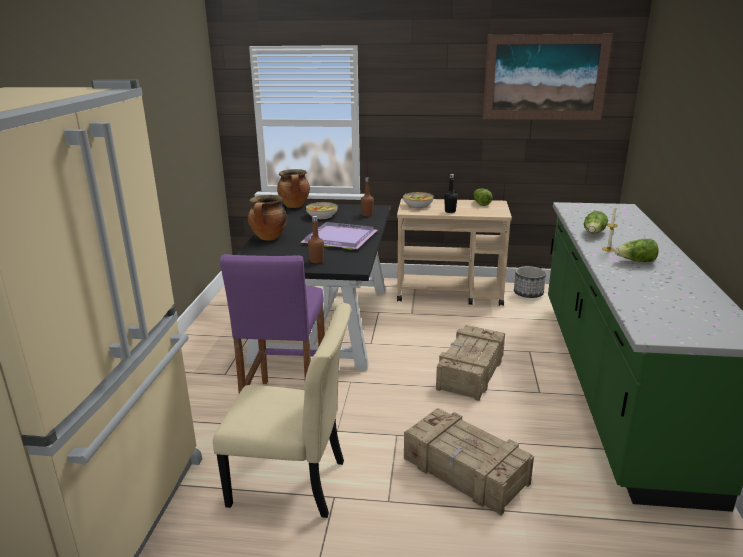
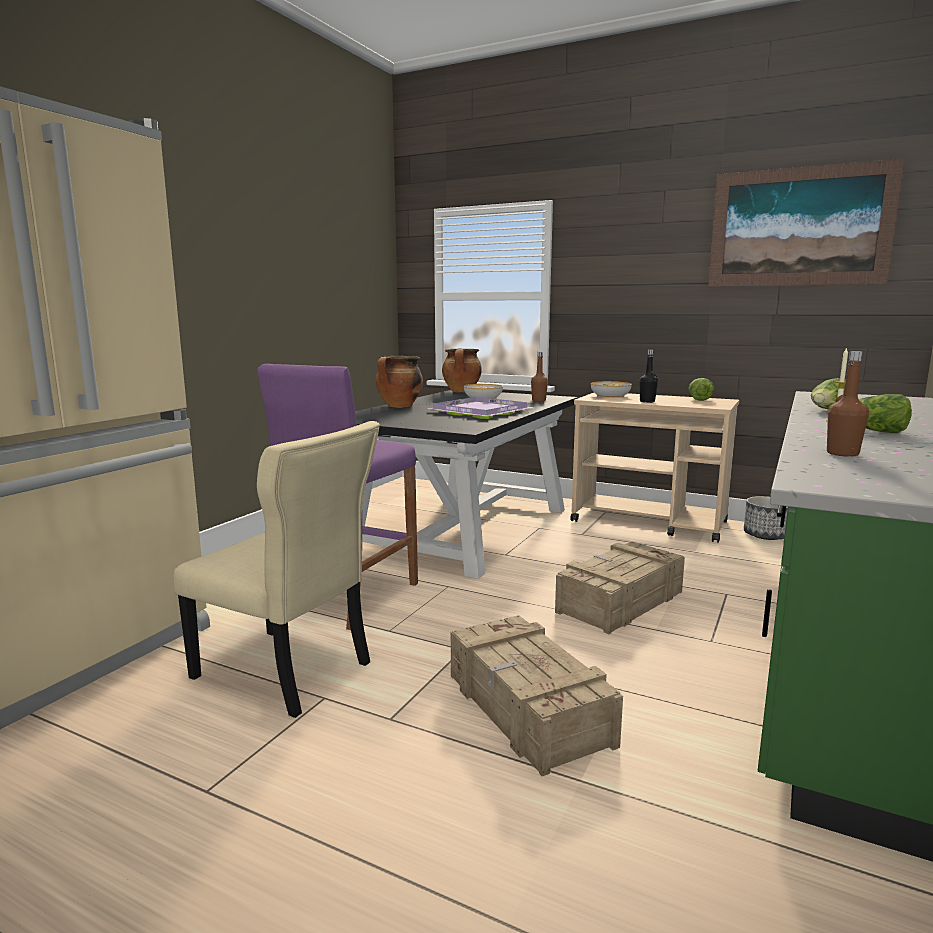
camera: 20 degrees right, 10 degrees down
brown bottle [308,216,324,263] -> brown bottle moved to [827,351,869,457]

